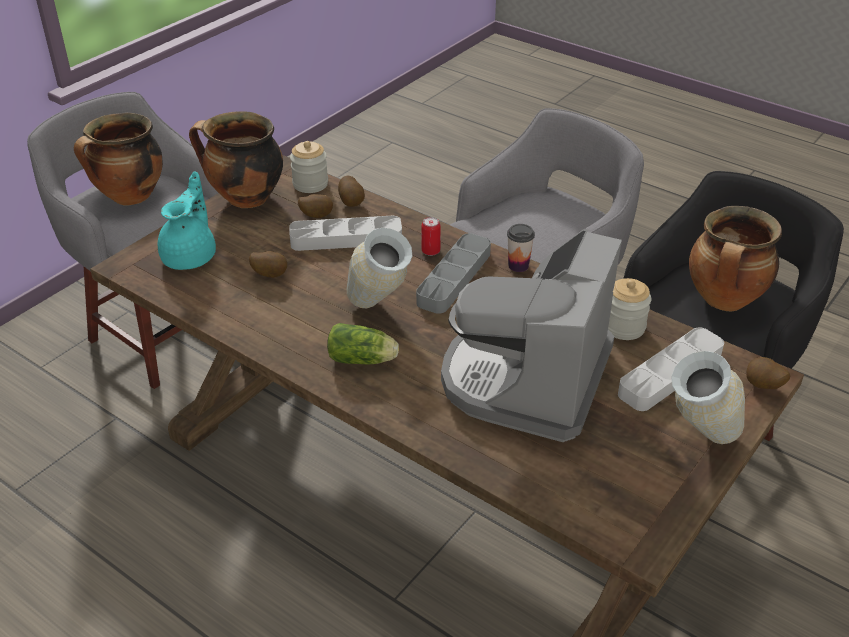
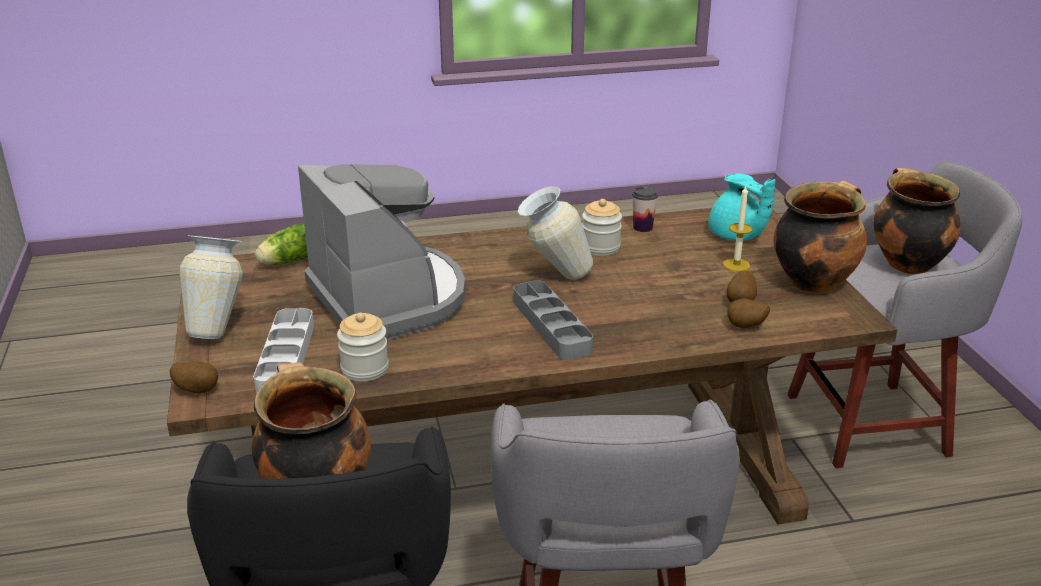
camera: 130 degrees right, 10 degrees down
potato [249,251,287,278] -> none
jar [290,141,328,193] -> jar moved to [582,199,622,256]
grey tray [290,216,402,251] -> none
lettuce [327,323,399,364] -> lettuce moved to [255,224,308,265]
can [421,217,441,256] -> none
cup [507,224,535,272] -> cup moved to [632,186,658,232]
none -> candle [723,186,753,271]

